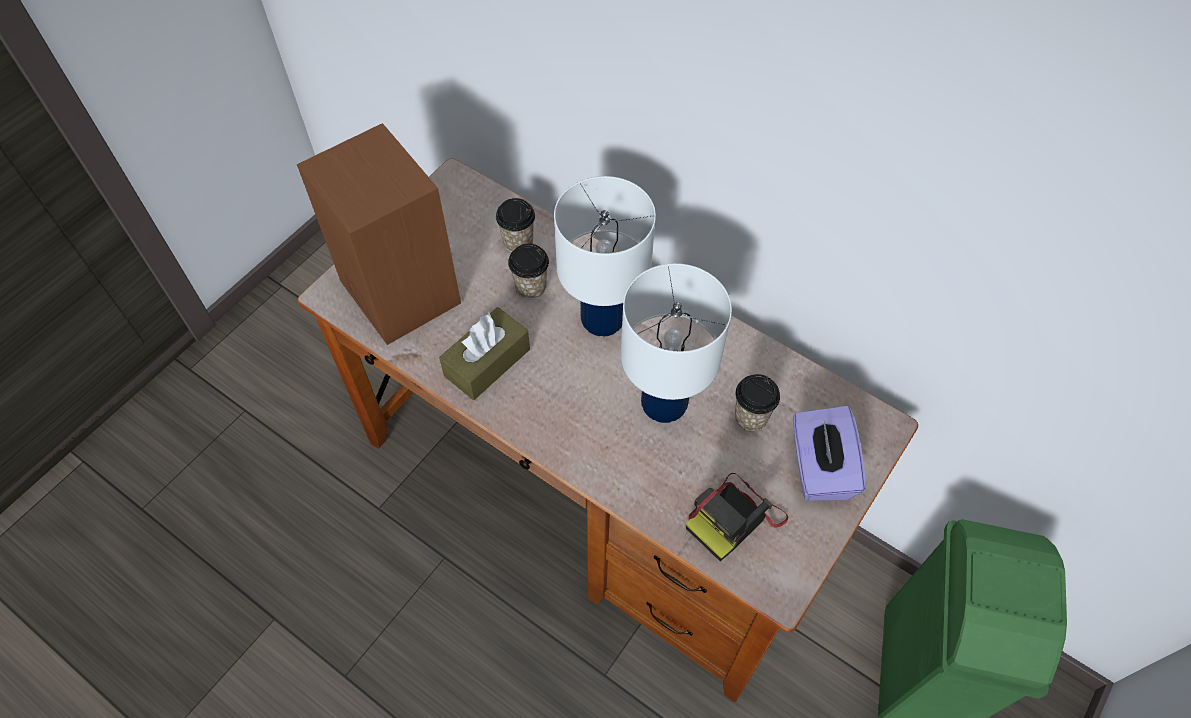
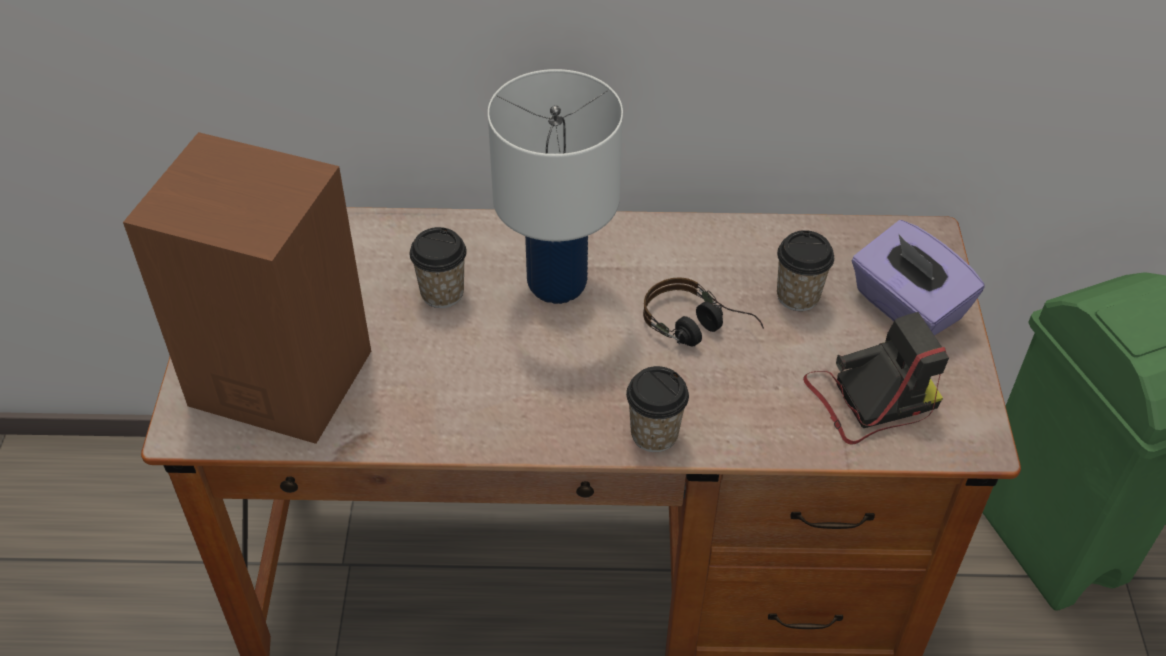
camera: 35 degrees left, 10 degrees down
brown tissue box [439,307,530,400] -> none
cup [496,198,535,252] -> cup moved to [626,366,689,452]
white table lamp [621,263,732,423] -> headphones [643,277,764,346]
camera [686,473,788,561] -> camera turned 120 degrees counterclockwise [803,312,949,445]

